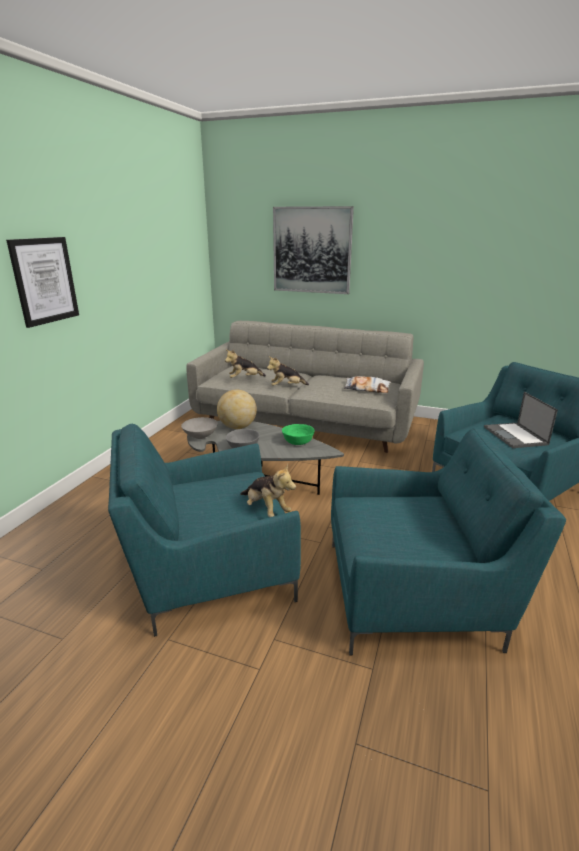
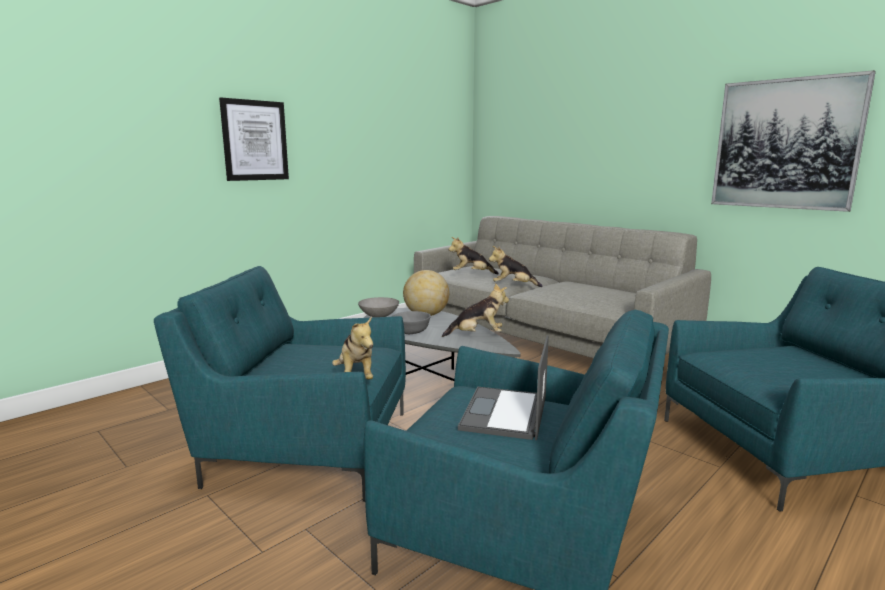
camera: 25 degrees right, 10 degrees down
picture [273,206,354,294] -> picture moved to [711,70,876,212]
green bowl [282,424,315,445] -> plush toy [442,283,509,337]
pillow [344,376,391,393] -> none
laptop [484,392,558,448] -> laptop moved to [458,335,549,440]

